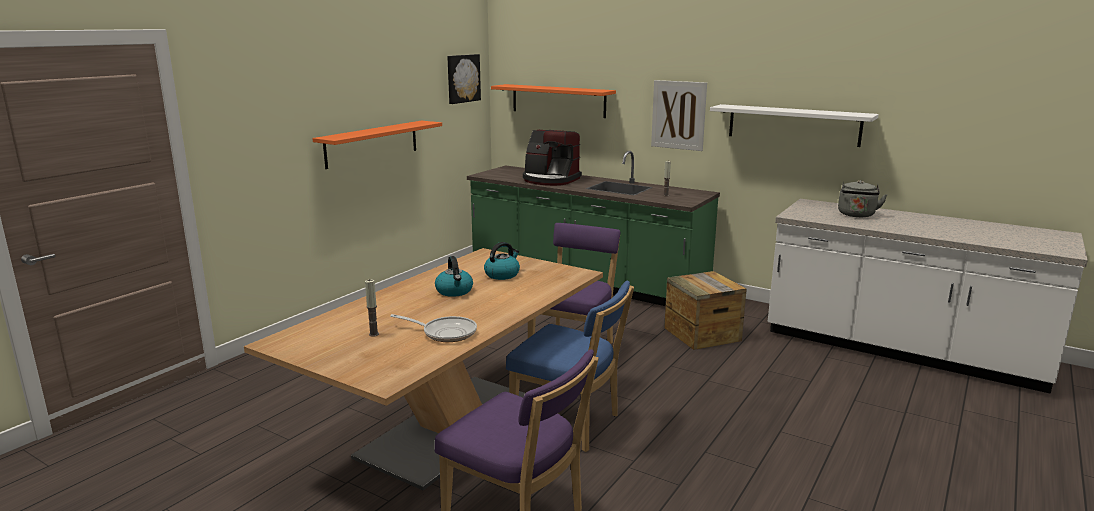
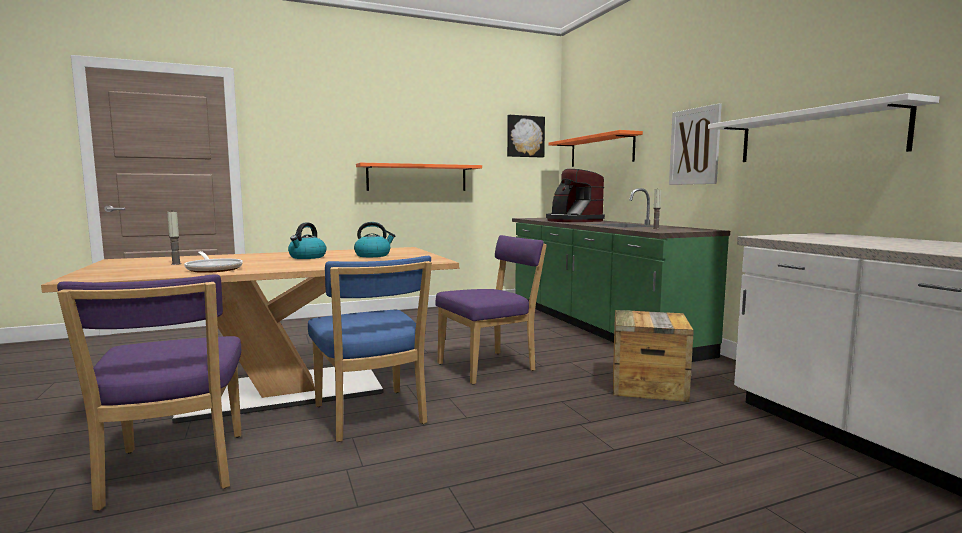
camera: 35 degrees right, 10 degrees down
grey kettle [838,180,887,217] -> none

